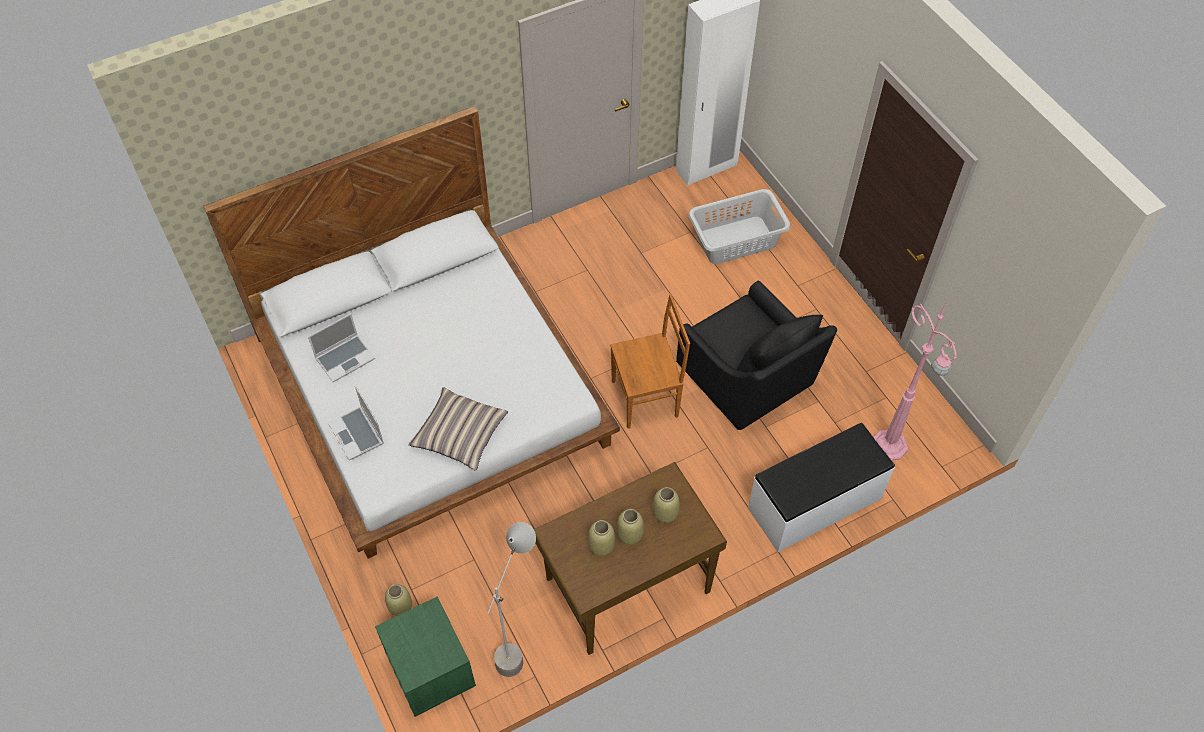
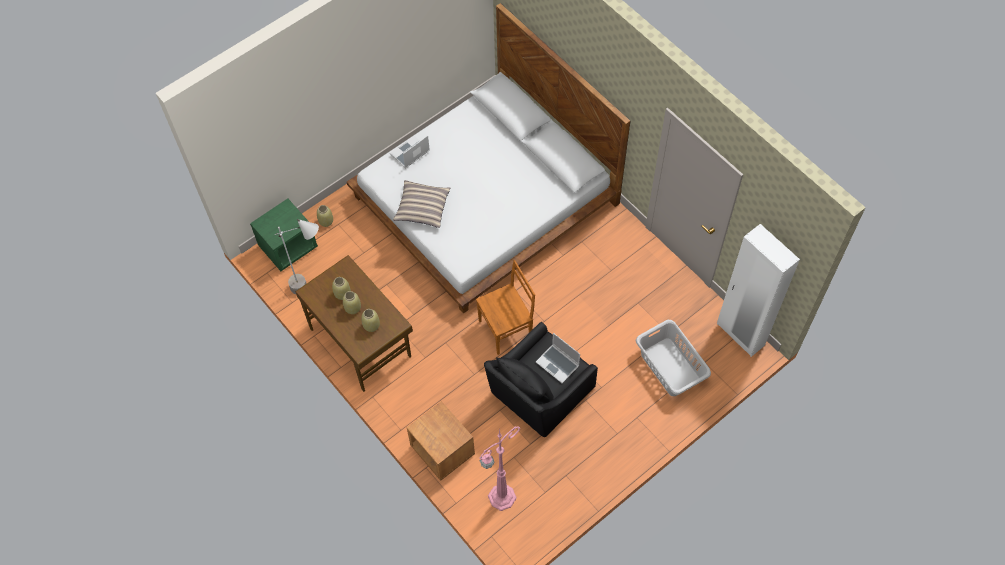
camera: 80 degrees right, 5 degrees up
laptop [308,313,375,382] -> laptop moved to [536,333,580,383]
brown chair [610,294,690,429] -> brown chair turned 90 degrees counterclockwise [476,260,535,355]
white bench [748,423,895,552] -> brown nightstand [407,401,475,481]

